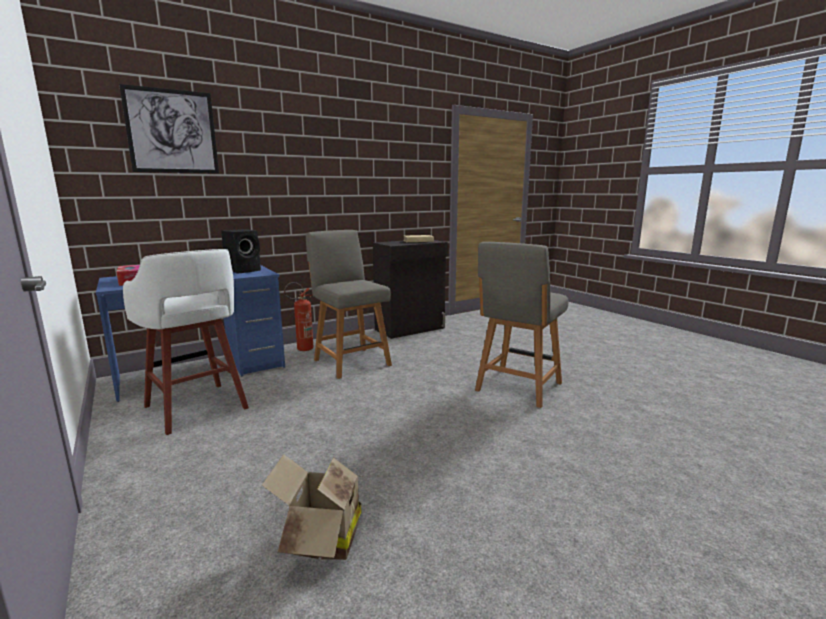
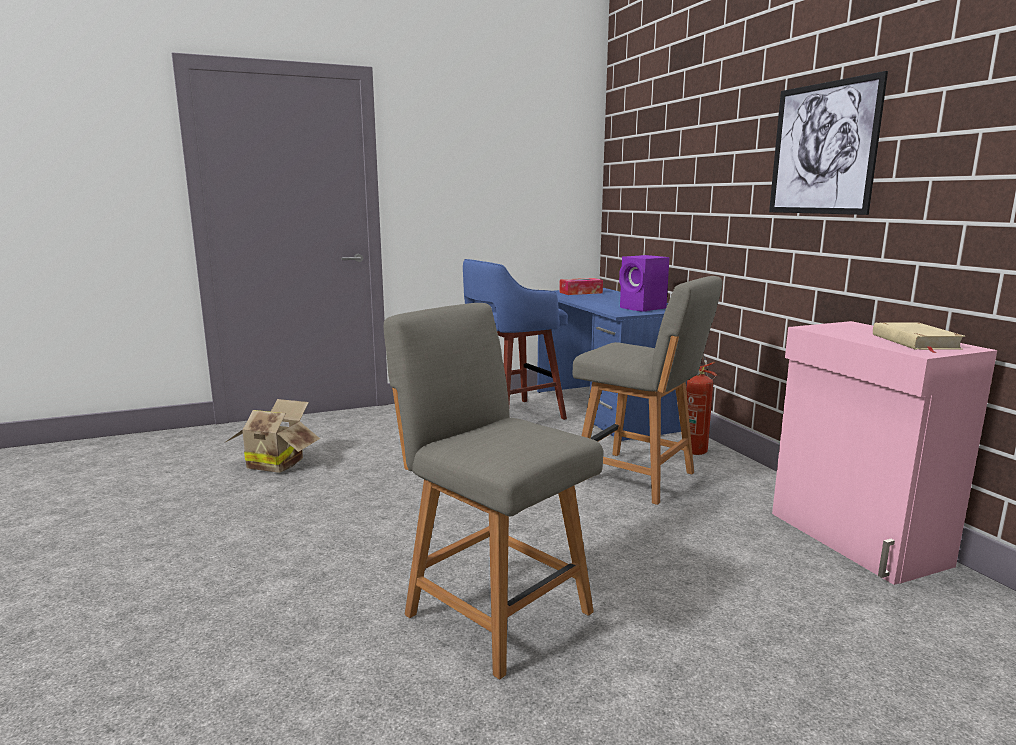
camera: 100 degrees right, 0 degrees up
picture [119,84,219,173] -> picture moved to [769,71,888,215]
white stool [123,249,249,435] -> blue stool [463,259,568,420]
black speaker [221,229,261,273] -> purple speaker [619,255,669,312]
grey chair [306,230,392,379] -> grey chair turned 60 degrees clockwise [572,276,723,505]
black cabinet [373,240,448,339] -> pink cabinet [772,321,997,585]

